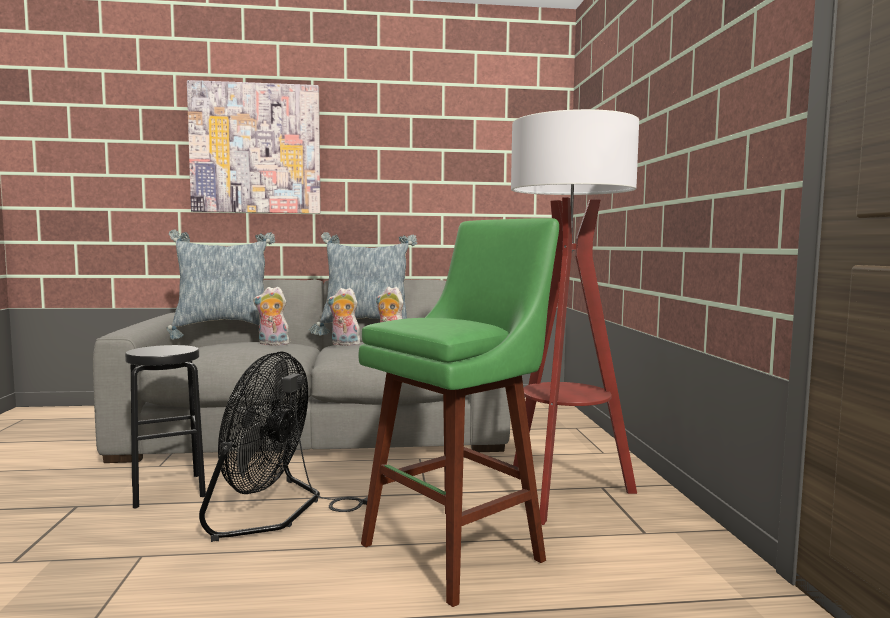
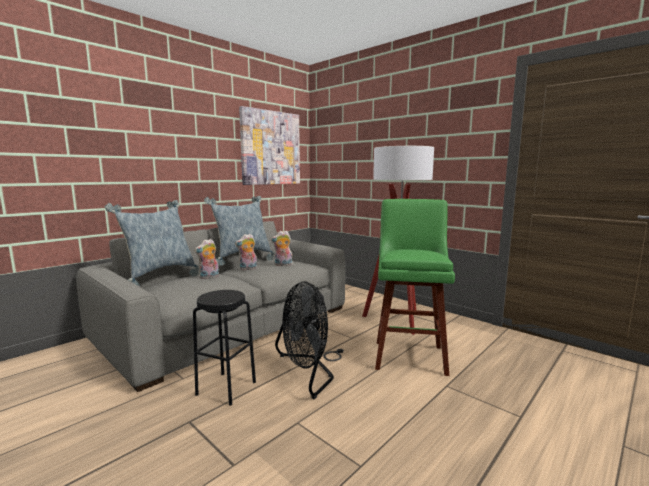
camera: 40 degrees left, 5 degrees up
picture [187,80,321,214] -> picture moved to [239,106,300,185]

